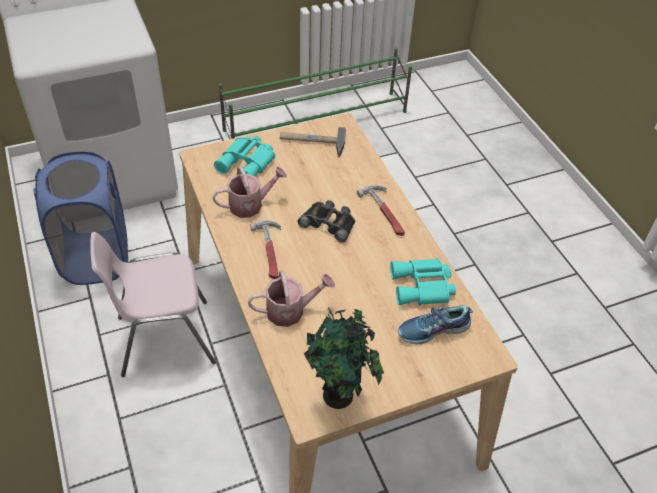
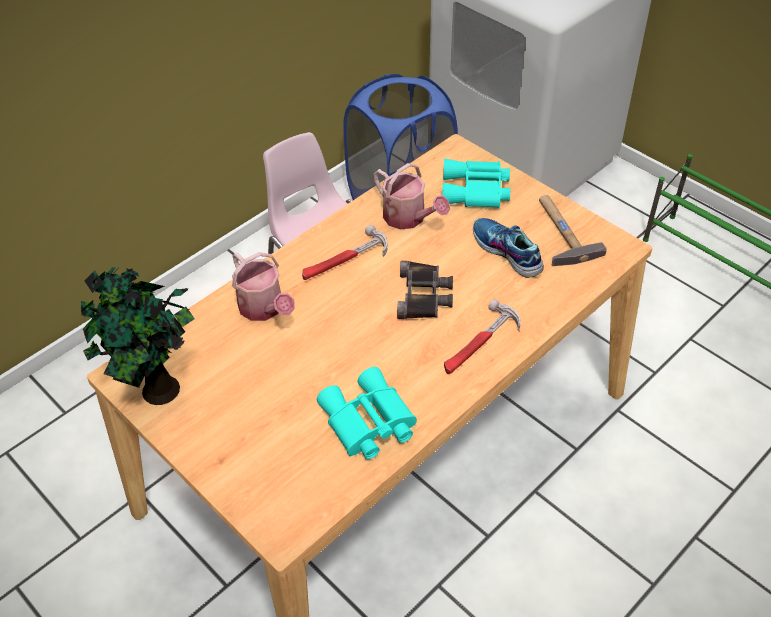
camera: 70 degrees right, 0 degrees up
shoe [398,305,473,345] -> shoe moved to [473,218,544,278]

